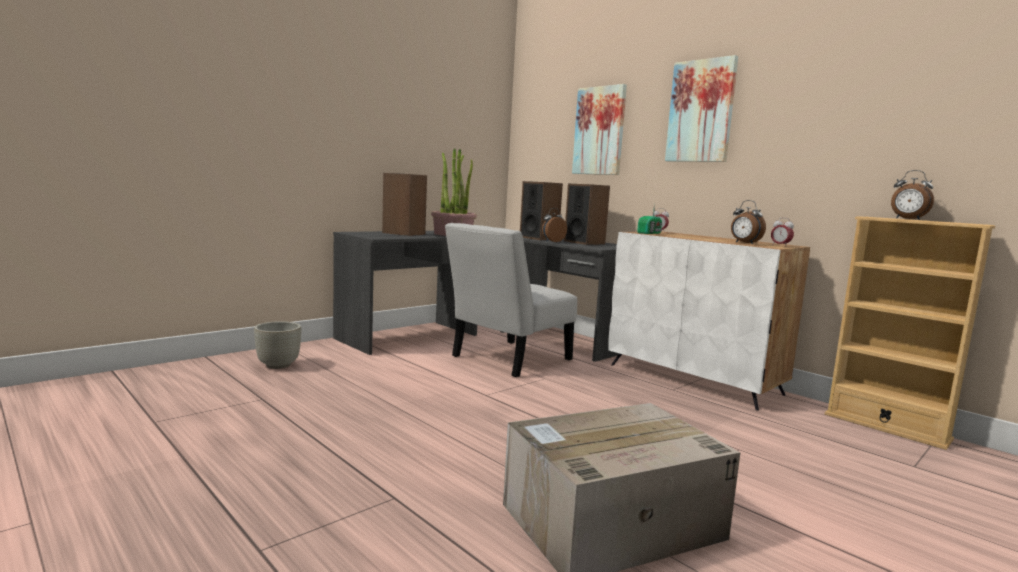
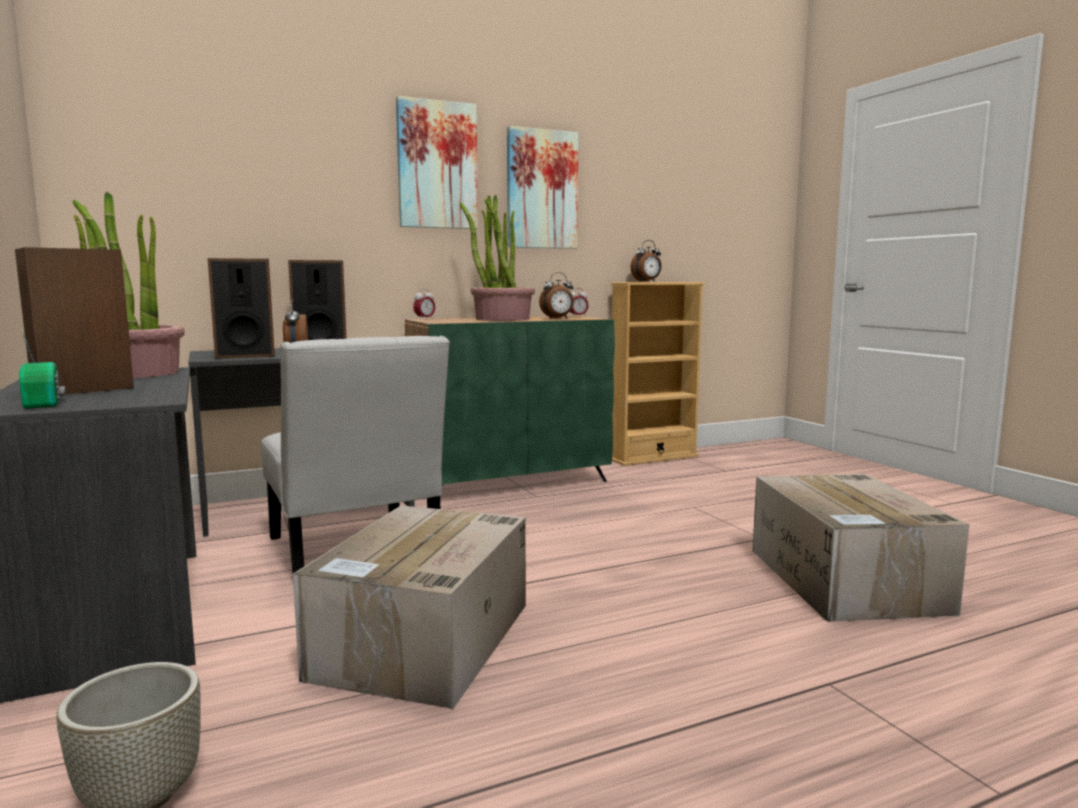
camera: 70 degrees left, 0 degrees up
picture [572,84,627,175] -> picture moved to [507,126,578,249]
white cabinet [608,232,810,411] -> green cabinet [405,316,615,486]
radio [637,203,662,234] -> radio moved to [19,330,66,409]
none -> cardboard box [293,505,526,709]
none -> potted plant [459,194,535,321]

